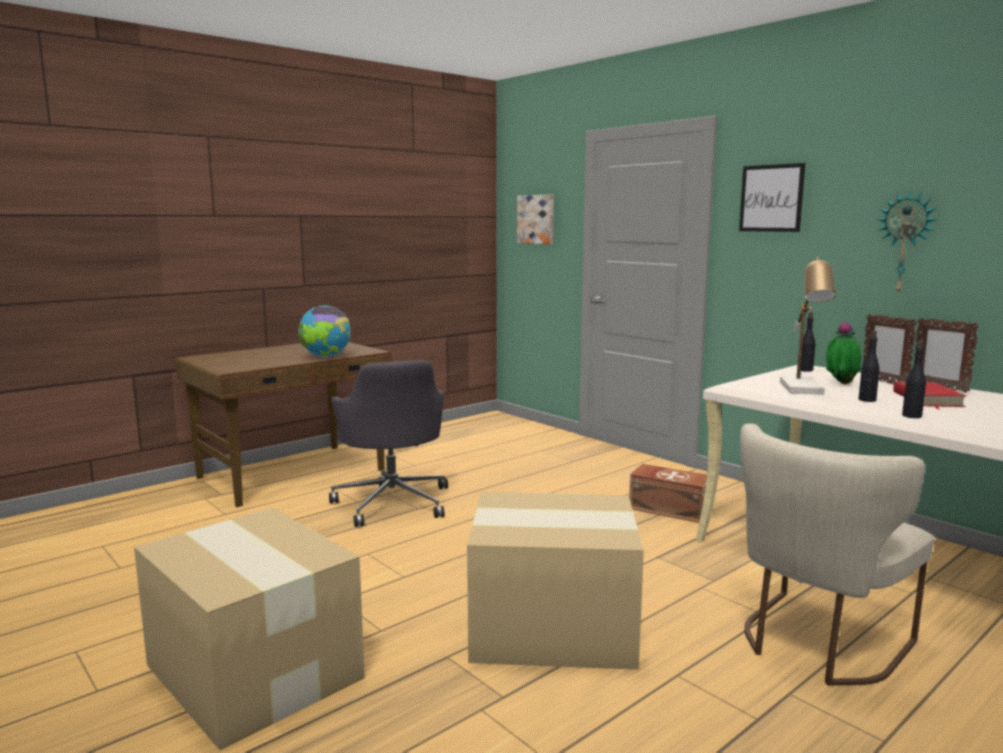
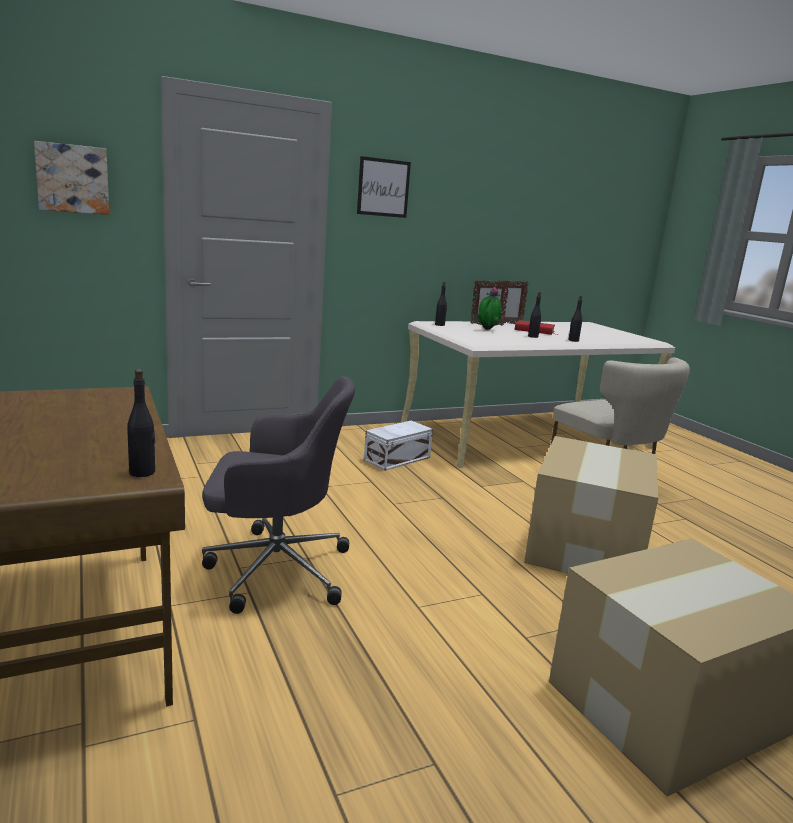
camera: 75 degrees left, 5 degrees up
globe [298,305,351,357] -> none
brown storage box [629,464,707,523] -> white storage box [364,421,433,471]
table lamp [780,257,836,395] -> none
wall clock [877,190,938,293] -> none
none -> black bottle [127,369,156,477]

